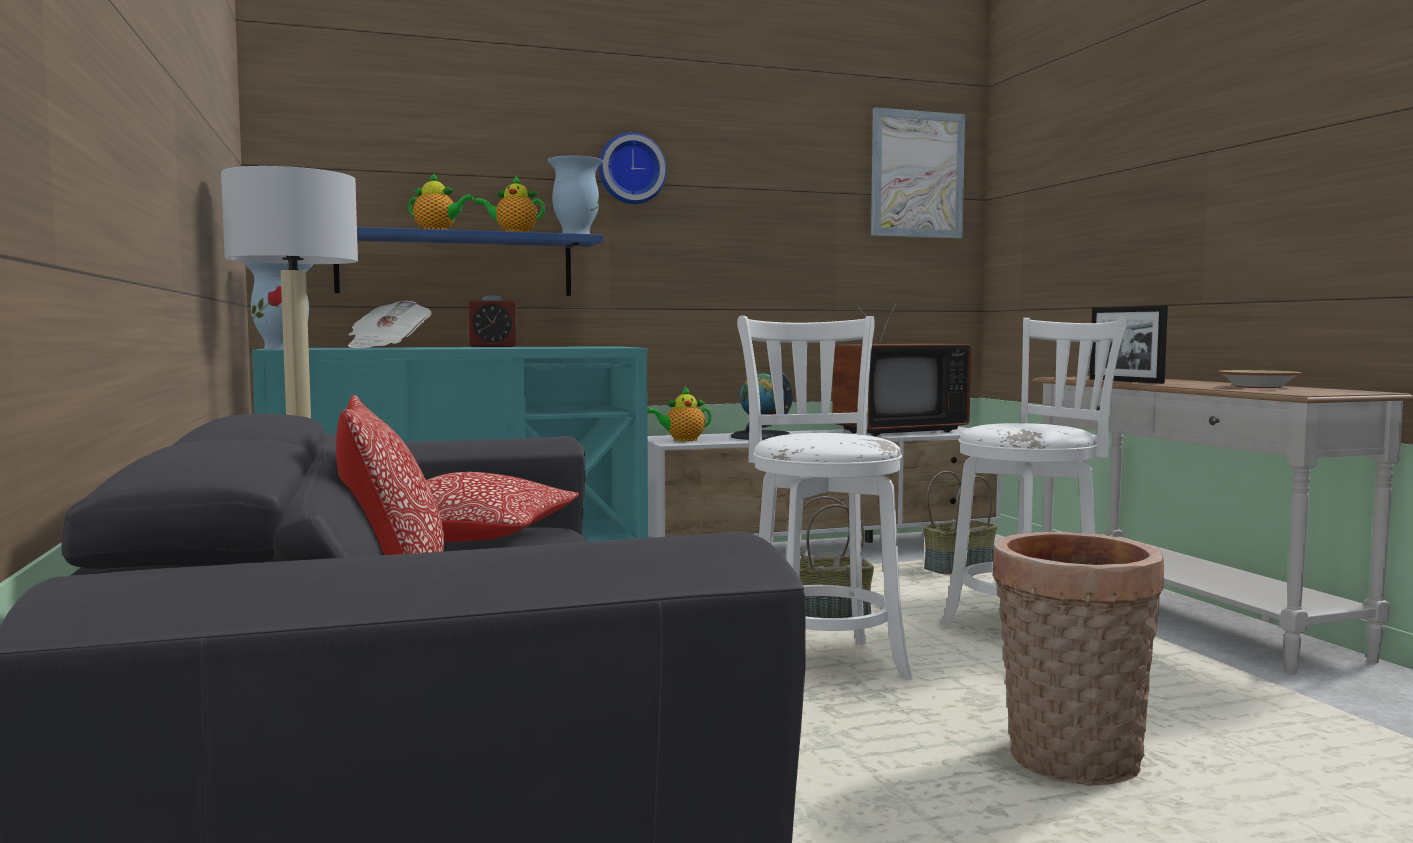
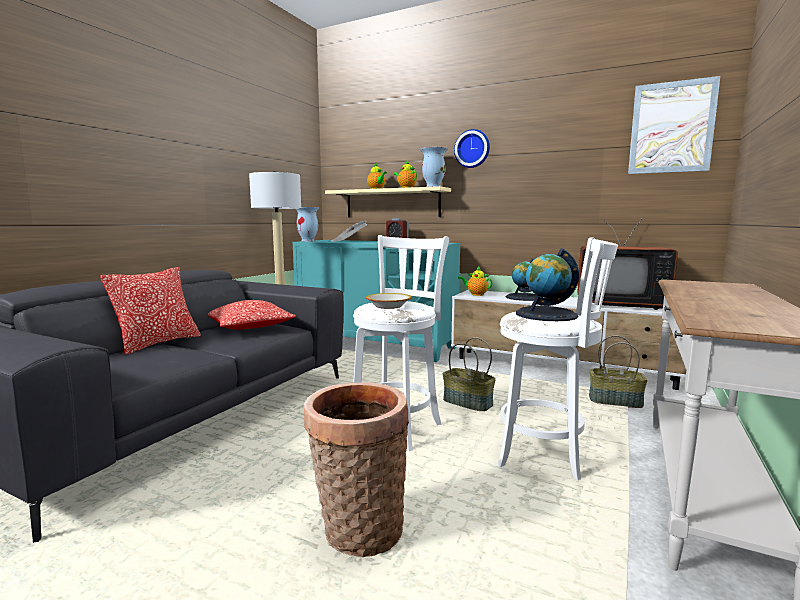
camera: 45 degrees right, 5 degrees up
blue shelf [334,227,603,296] -> beige shelf [325,186,451,217]
picture frame [1090,306,1168,384] -> none
bowl [1218,370,1301,388] -> bowl moved to [366,293,412,309]
none -> globe [516,248,579,321]

